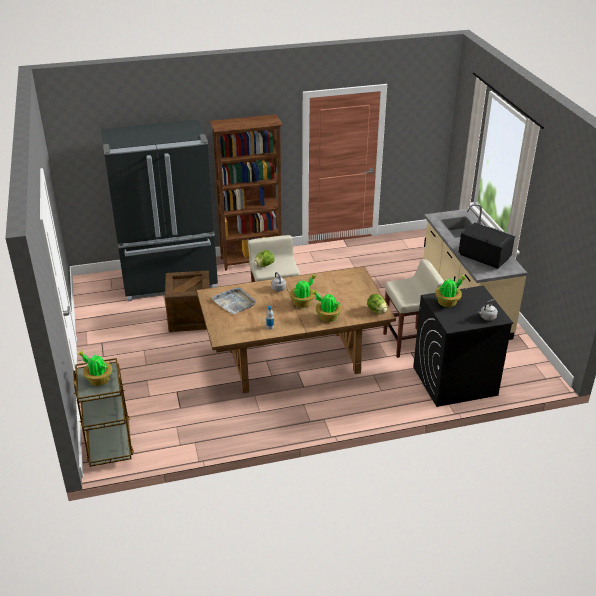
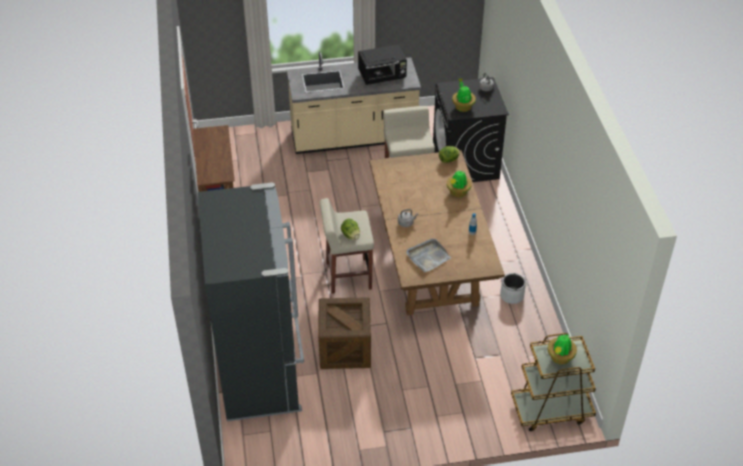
camera: 85 degrees left, 10 degrees up
potted plant [290,275,316,308] -> none
black microwave [459,223,515,269] -> black microwave turned 150 degrees counterclockwise [358,44,407,85]
none -> grey planter [500,273,526,304]

